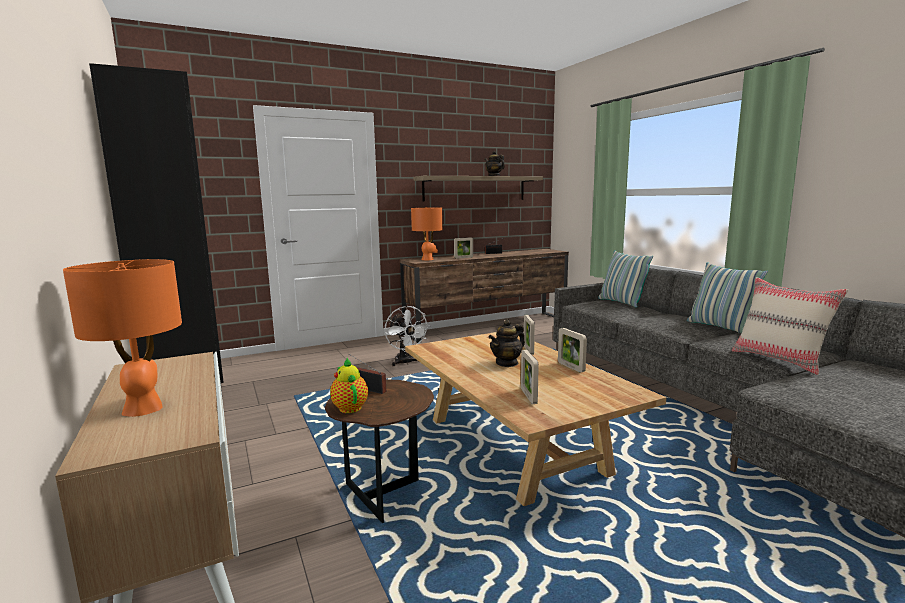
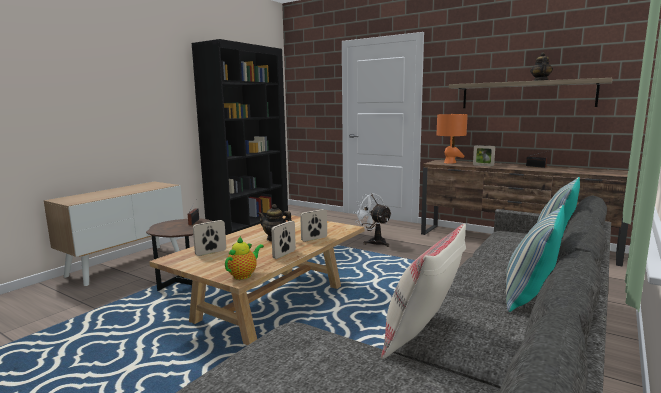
camera: 60 degrees right, 0 degrees up
orange table lamp [63,259,182,417] -> none
teapot [330,358,368,413] -> teapot moved to [225,236,264,280]
white fan [385,306,430,366] -> white fan turned 105 degrees clockwise [354,193,392,247]

